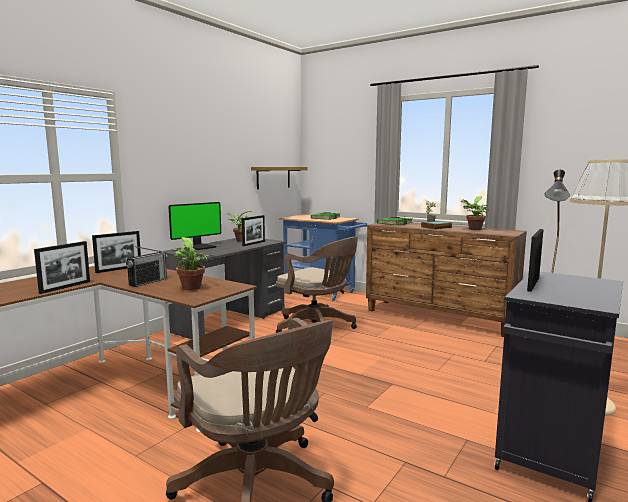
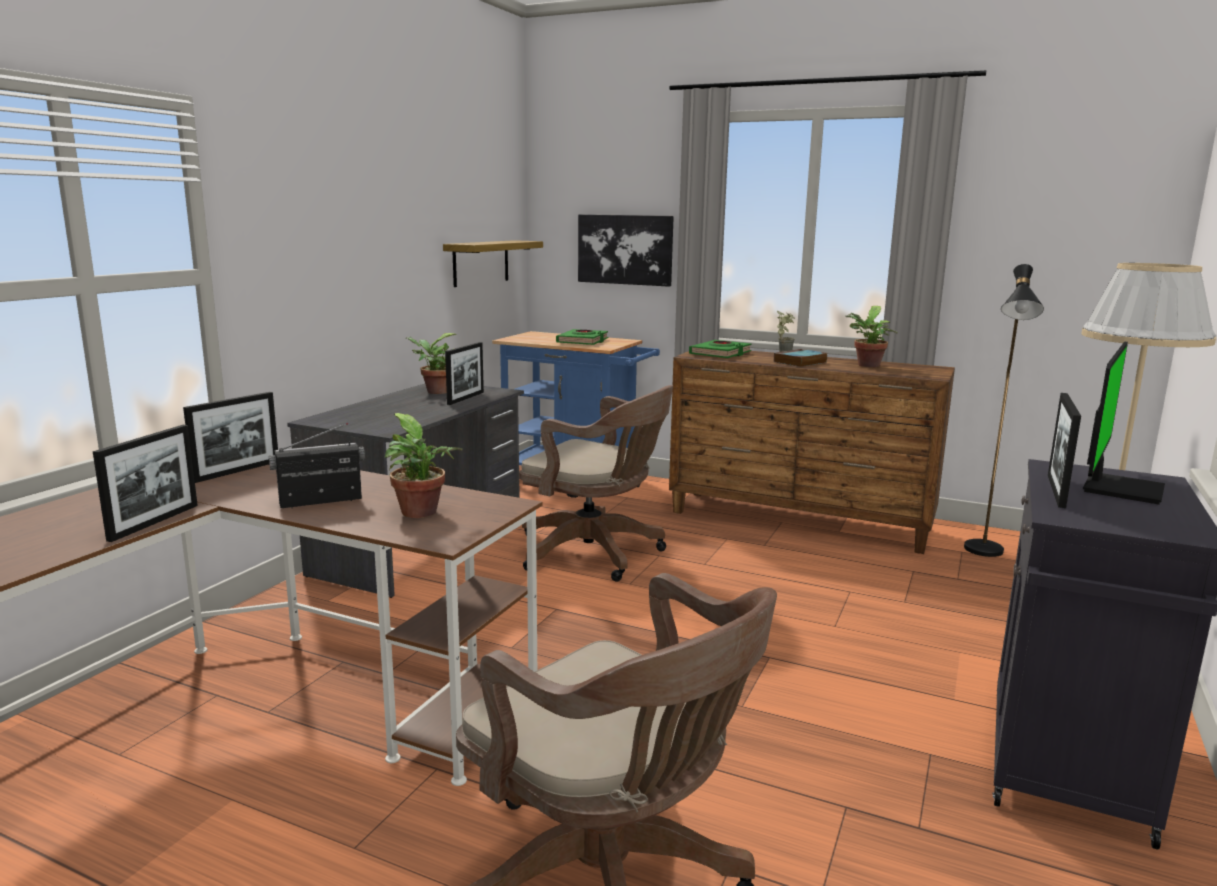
camera: 10 degrees left, 5 degrees up
radio [126,246,168,287] -> radio turned 135 degrees counterclockwise [269,423,365,508]
monitor [168,202,221,250] -> monitor moved to [1083,342,1165,505]
none -> picture [578,214,674,287]

